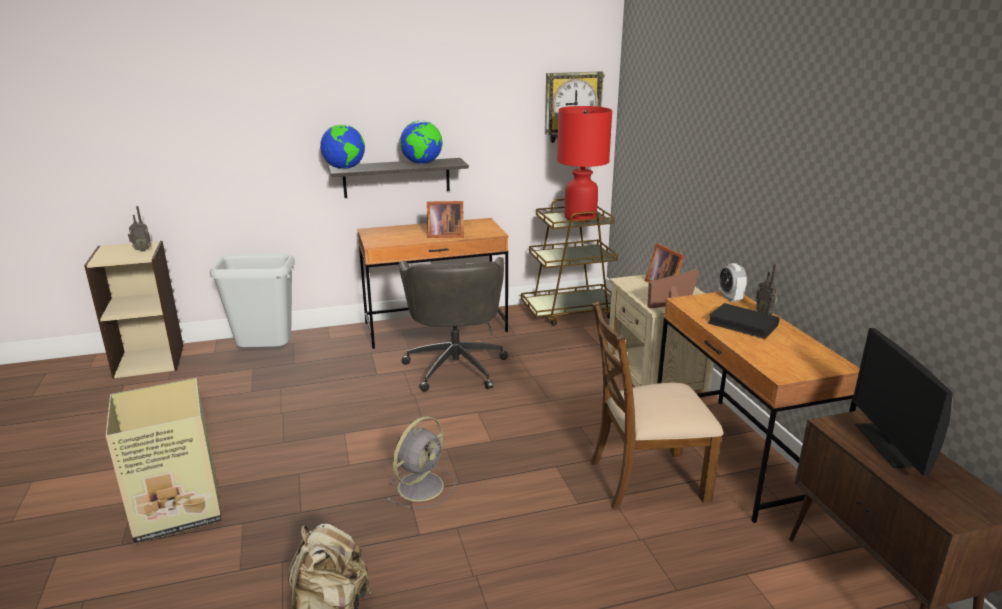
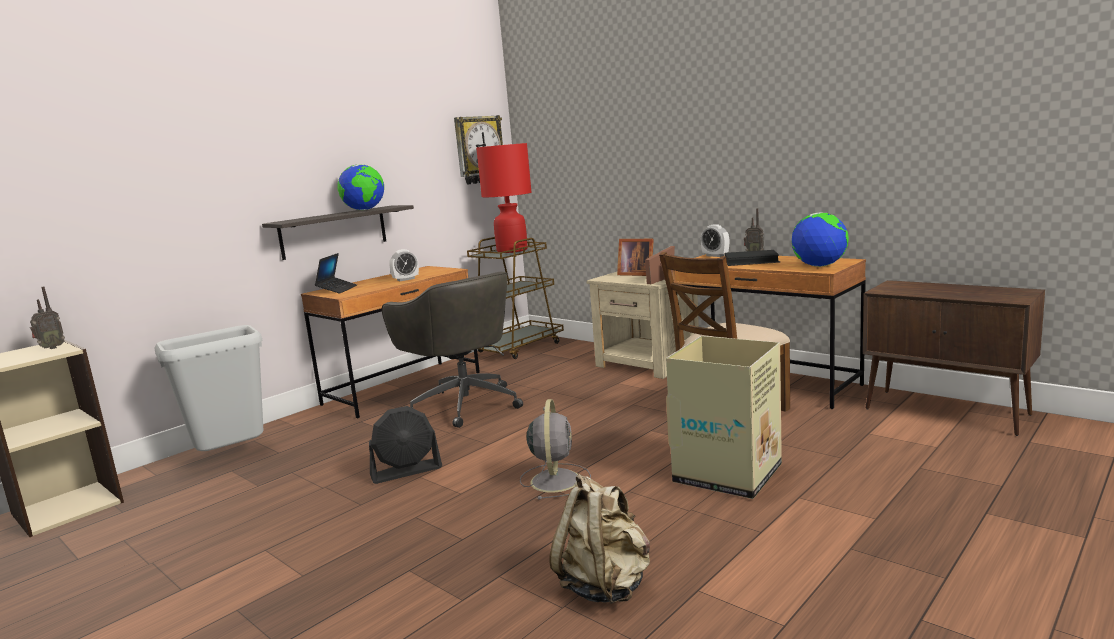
camera: 30 degrees left, 10 degrees down
cardboard box [106,378,222,544] -> cardboard box moved to [666,336,782,499]
globe [320,124,365,169] -> globe moved to [792,212,849,267]
picture frame [427,201,464,238] -> alarm clock [389,249,419,281]
monitor [852,328,953,476] -> none
none -> laptop [315,253,357,293]
none -> black fan [369,406,442,484]

